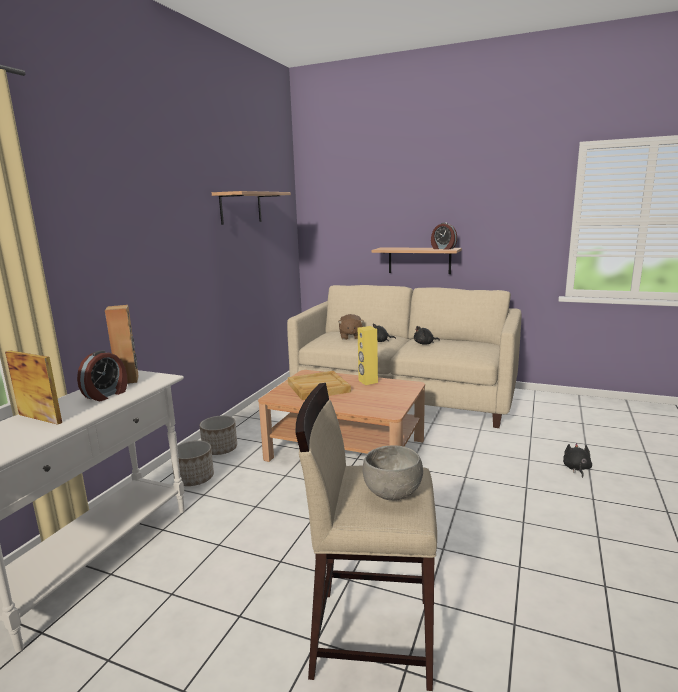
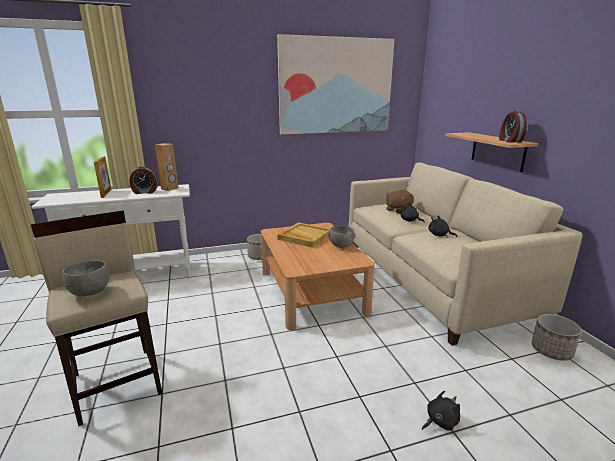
camera: 50 degrees right, 5 degrees up
planter [171,440,214,486] -> planter moved to [532,314,582,361]
shelf [212,191,291,225] -> picture [277,34,394,134]
yellow speaker [358,326,378,385] -> grey bowl [329,226,355,248]

